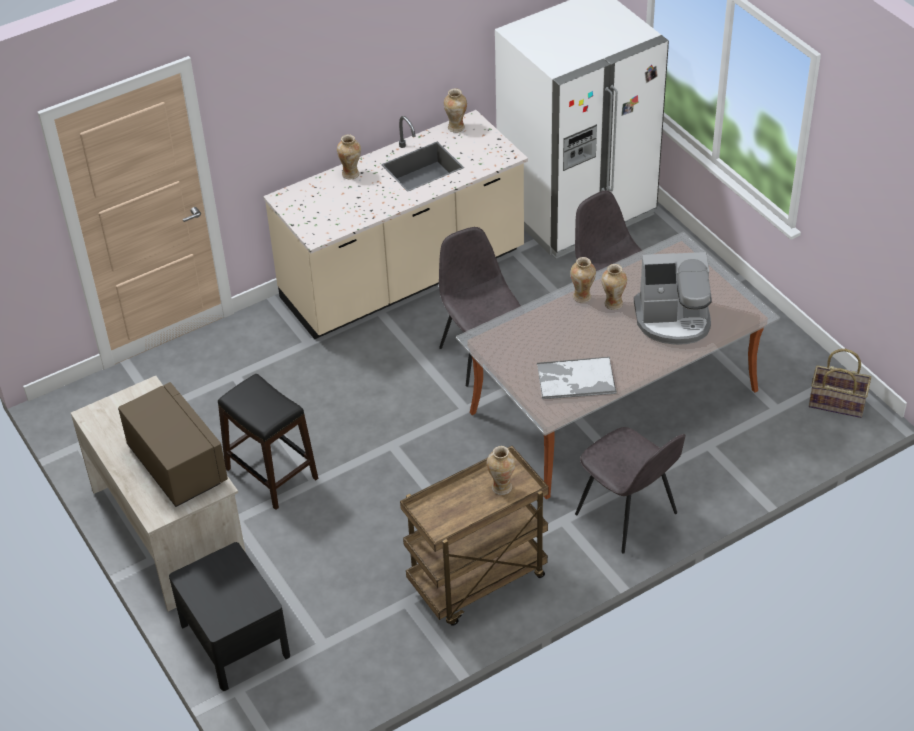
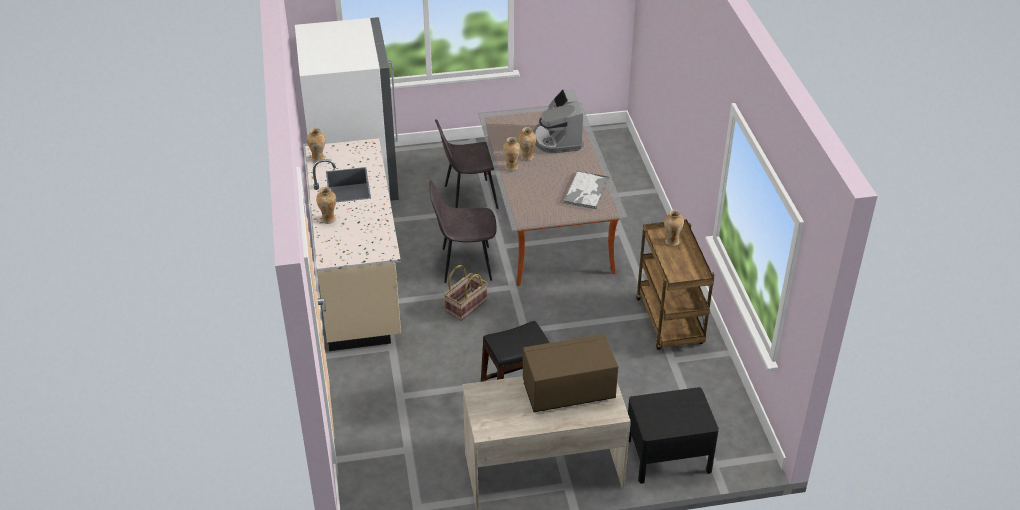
camera: 70 degrees left, 5 degrees down
grey chair [575,427,686,554] -> none
coffee machine [634,252,712,345] -> coffee machine turned 150 degrees clockwise [533,89,584,153]
basket [809,349,871,418] -> basket moved to [444,265,487,321]

